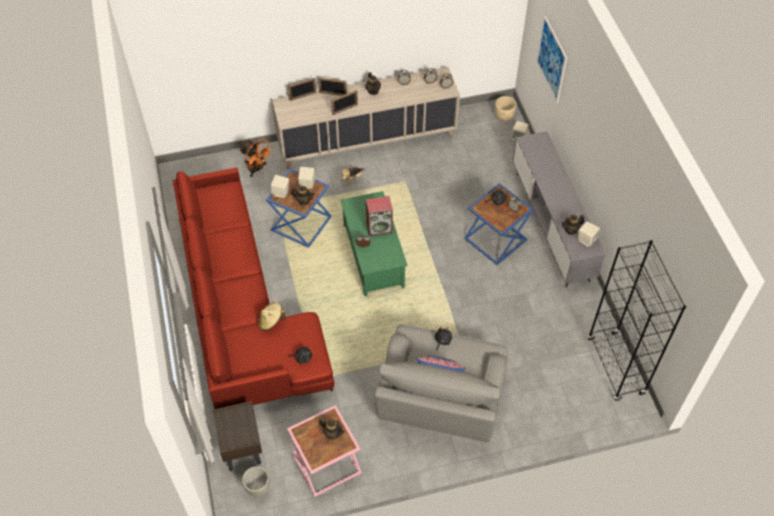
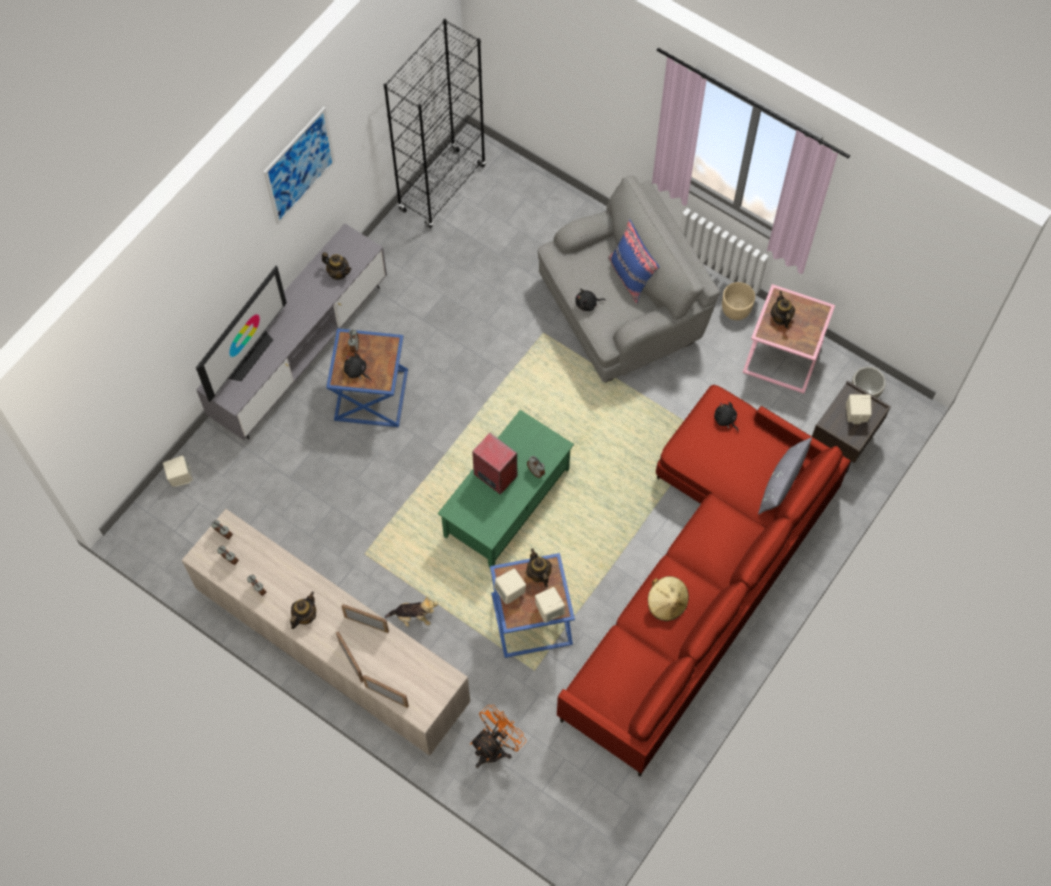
camera: 130 degrees left, 10 degrees up
orange fan [239,139,272,177] -> orange fan turned 45 degrees clockwise [470,705,526,768]
beige hat [258,302,286,331] -> beige hat moved to [648,576,689,621]
beige planter [495,96,516,121] -> beige planter moved to [722,282,755,320]
picture [536,16,567,103] -> picture moved to [263,107,335,225]
beige speaker [578,221,600,247] -> beige speaker moved to [846,394,872,424]
none -> television [196,265,287,402]
none -> grey pillow [758,437,812,515]

